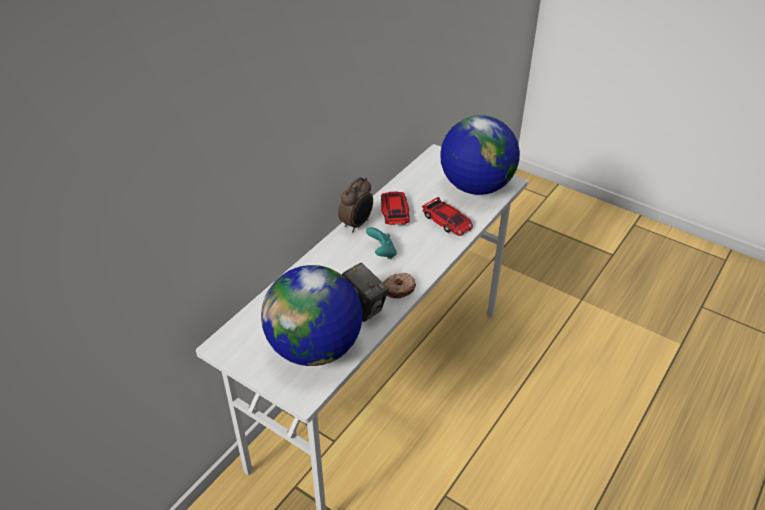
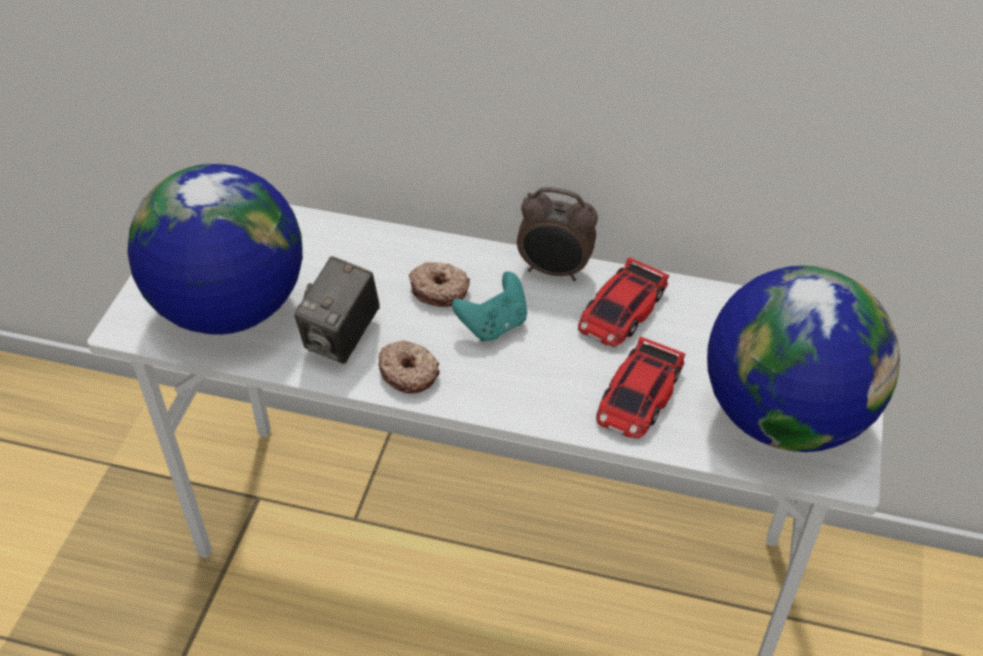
camera: 70 degrees right, 5 degrees up
toy car [381,192,410,225] -> toy car turned 150 degrees clockwise [578,257,669,347]
none -> donut [409,262,470,307]

